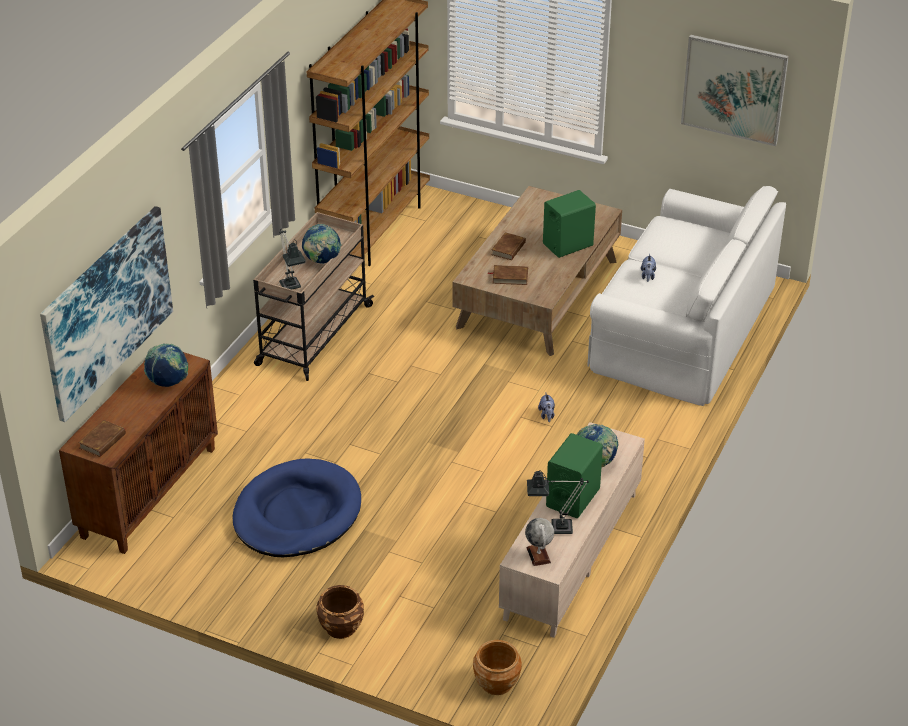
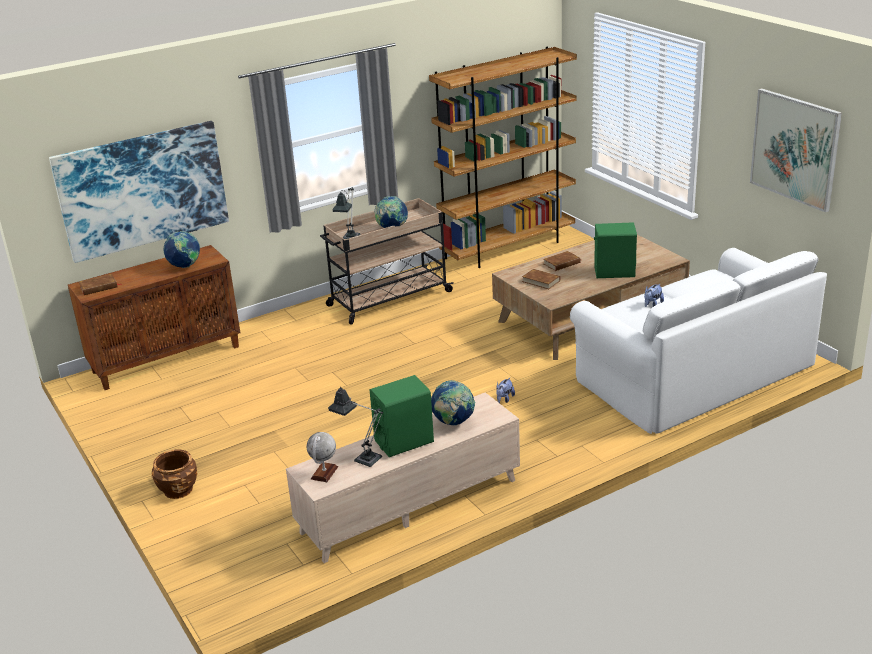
camera: 35 degrees right, 10 degrees down
blue dog bed [232,458,361,557] -> none
brown planter [473,640,522,695] -> none

